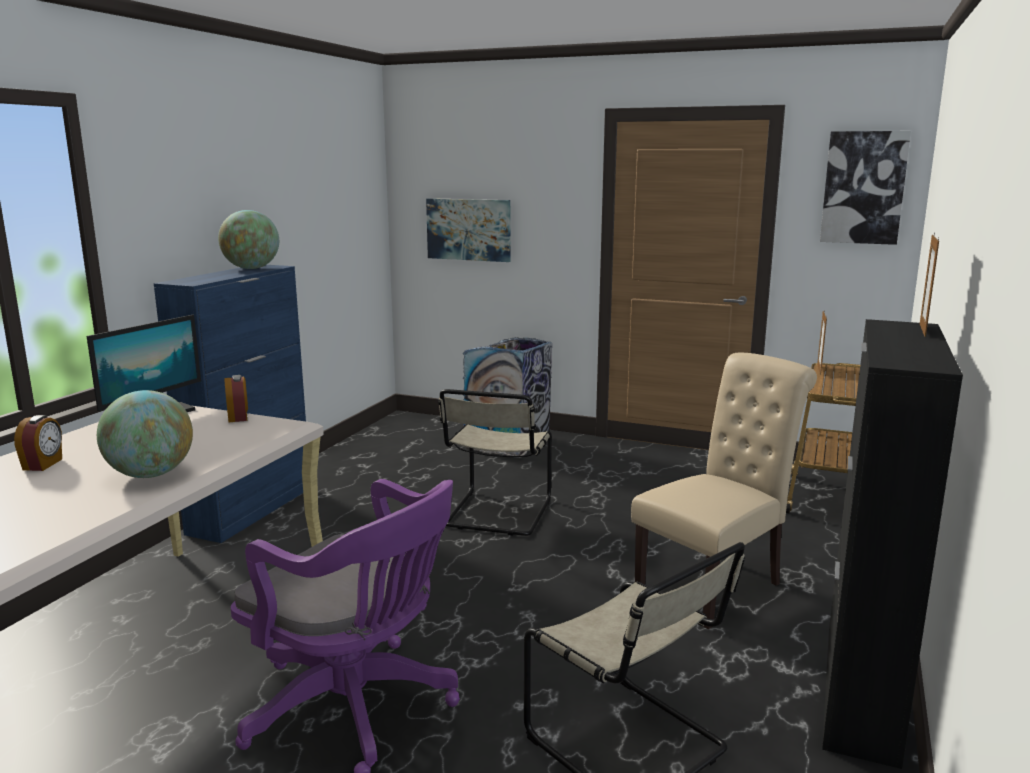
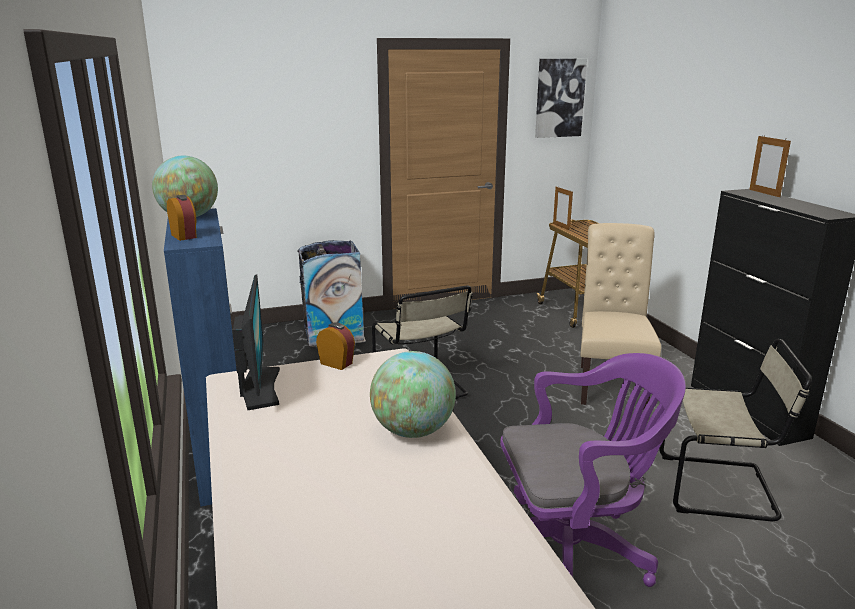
camera: 40 degrees left, 5 degrees up
alarm clock [14,415,62,471] -> alarm clock moved to [167,195,197,241]
picture [426,198,510,262] -> none

